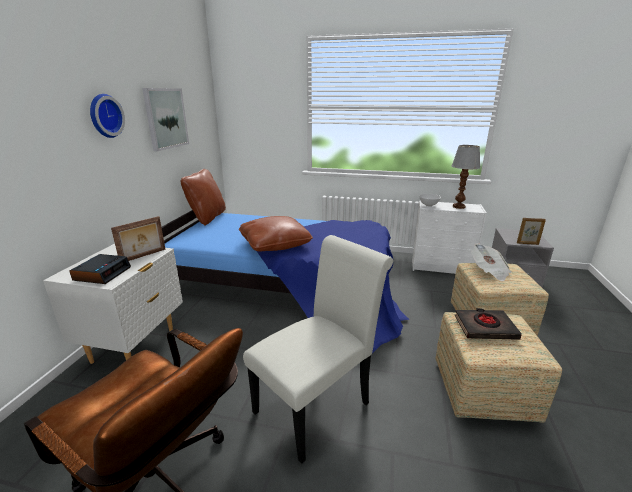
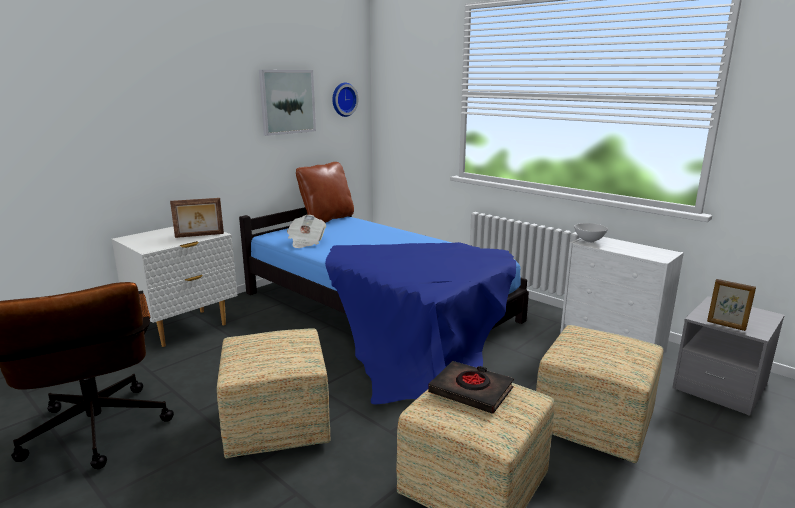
camera: 30 degrees right, 5 degrees down
alarm clock [69,254,131,284] -> none
wall clock [90,94,125,138] -> wall clock moved to [332,83,358,117]
brown pillow [239,216,313,251] -> none
white chair [243,235,393,464] -> ottoman [217,328,330,458]
table lamp [452,145,480,209] -> none
newspaper [471,243,512,281] -> newspaper moved to [287,215,326,248]

